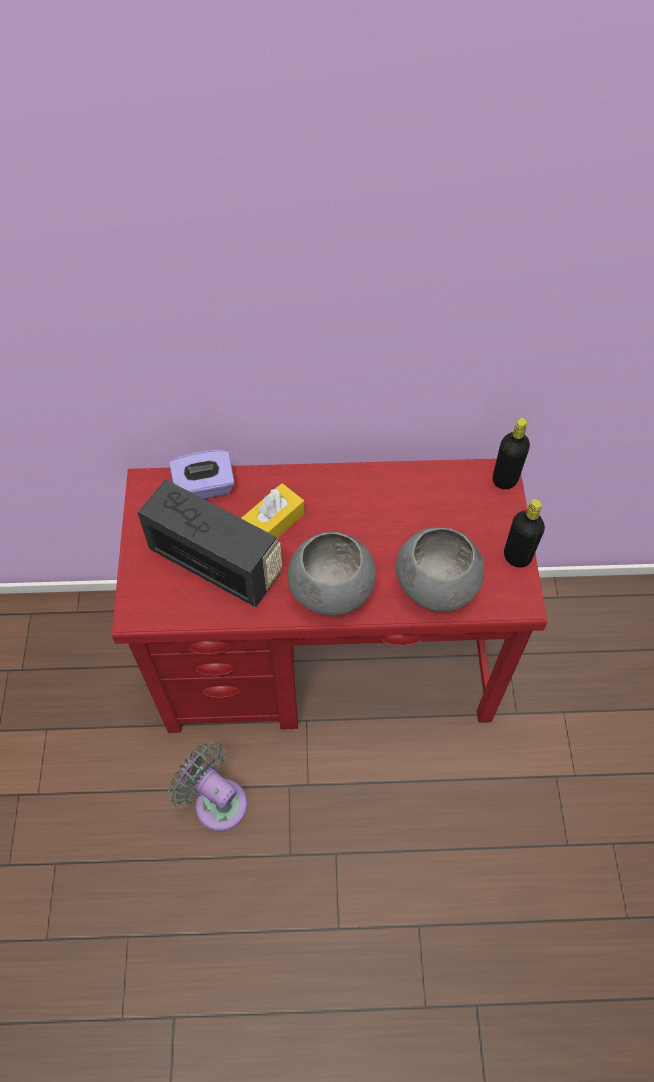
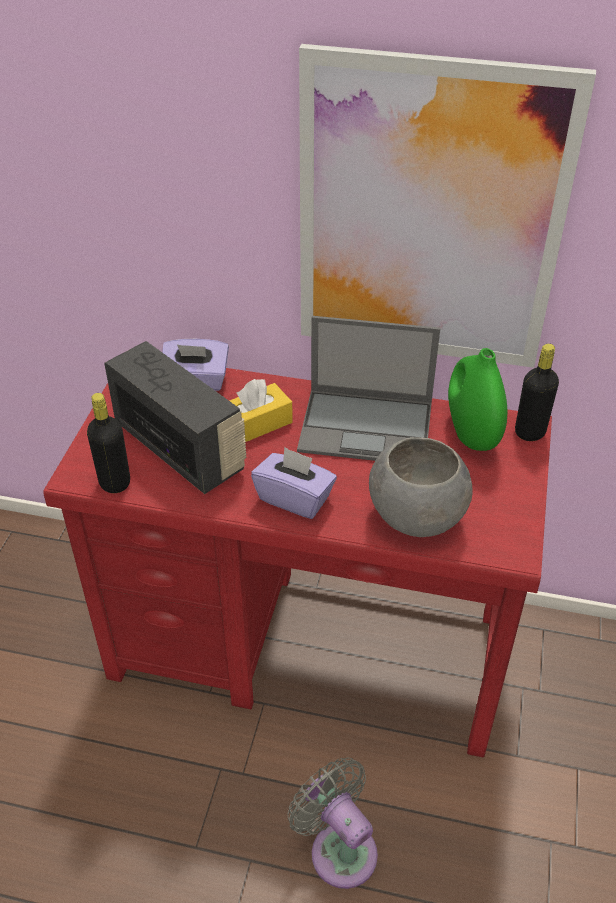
camera: 15 degrees right, 15 degrees down
grey fan [168,741,247,831] -> grey fan moved to [288,757,378,889]
grey bowl [288,532,376,616] -> purple tissue box [251,447,337,519]
black bottle [504,499,545,567] -> black bottle moved to [87,393,130,493]
none -> laptop [297,316,440,461]
none -> picture [299,44,596,368]
none -> green vase [448,348,508,451]

